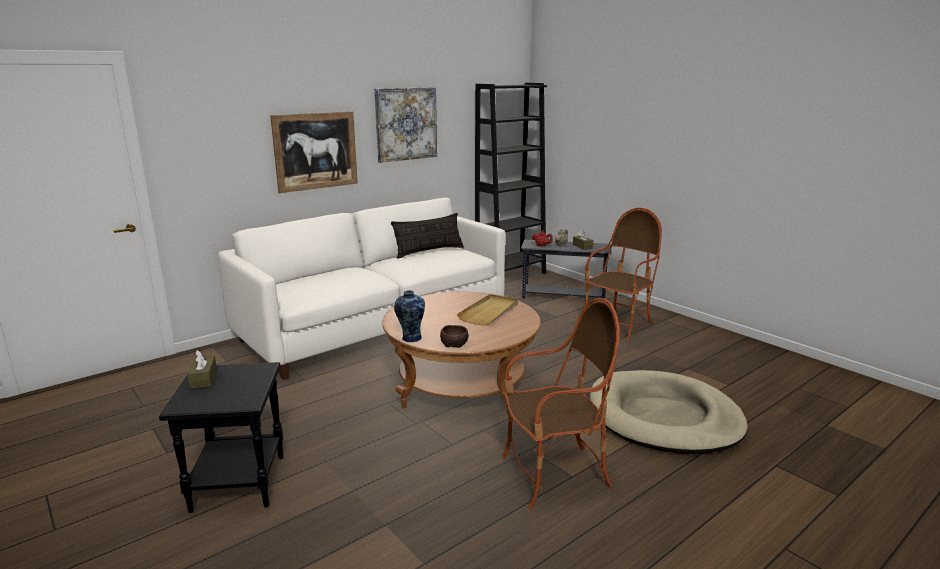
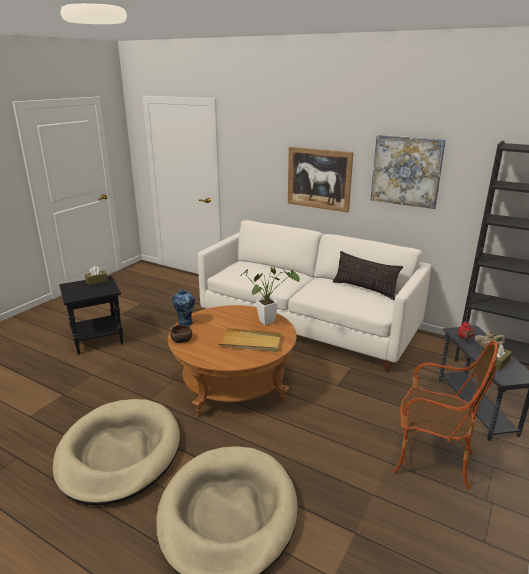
camera: 70 degrees right, 5 degrees up
armchair [501,298,620,509] -> beige dog bed [53,399,180,506]
none -> potted plant [240,267,300,325]

